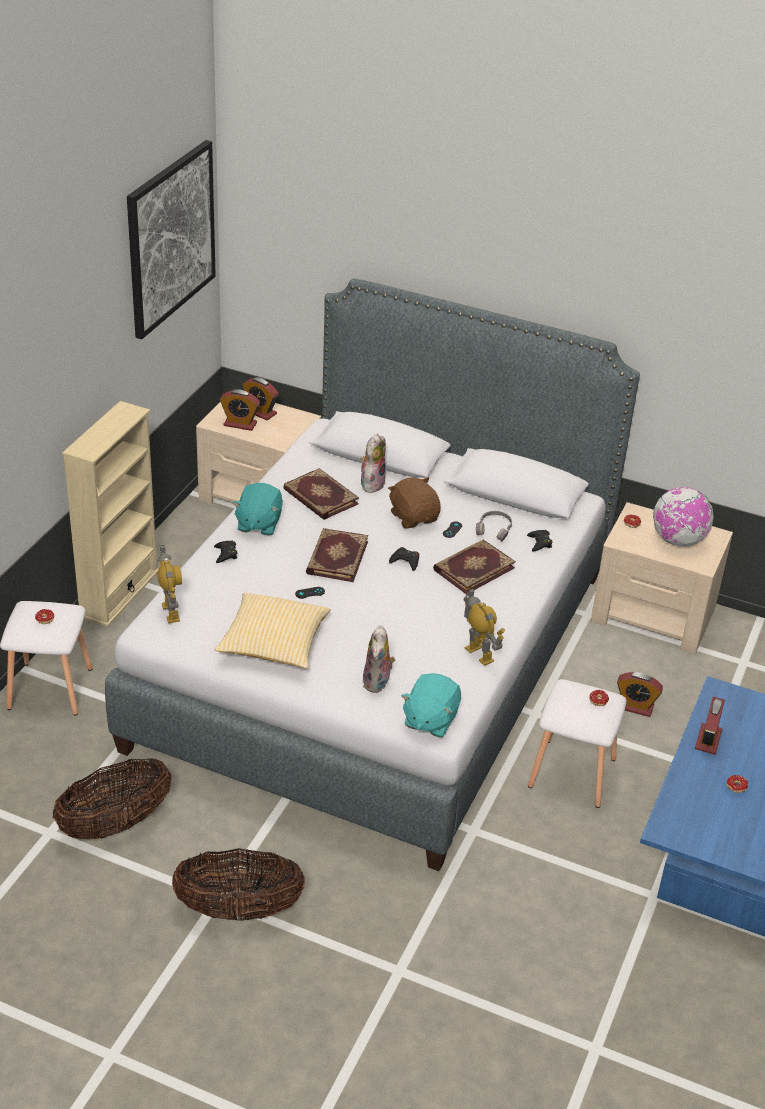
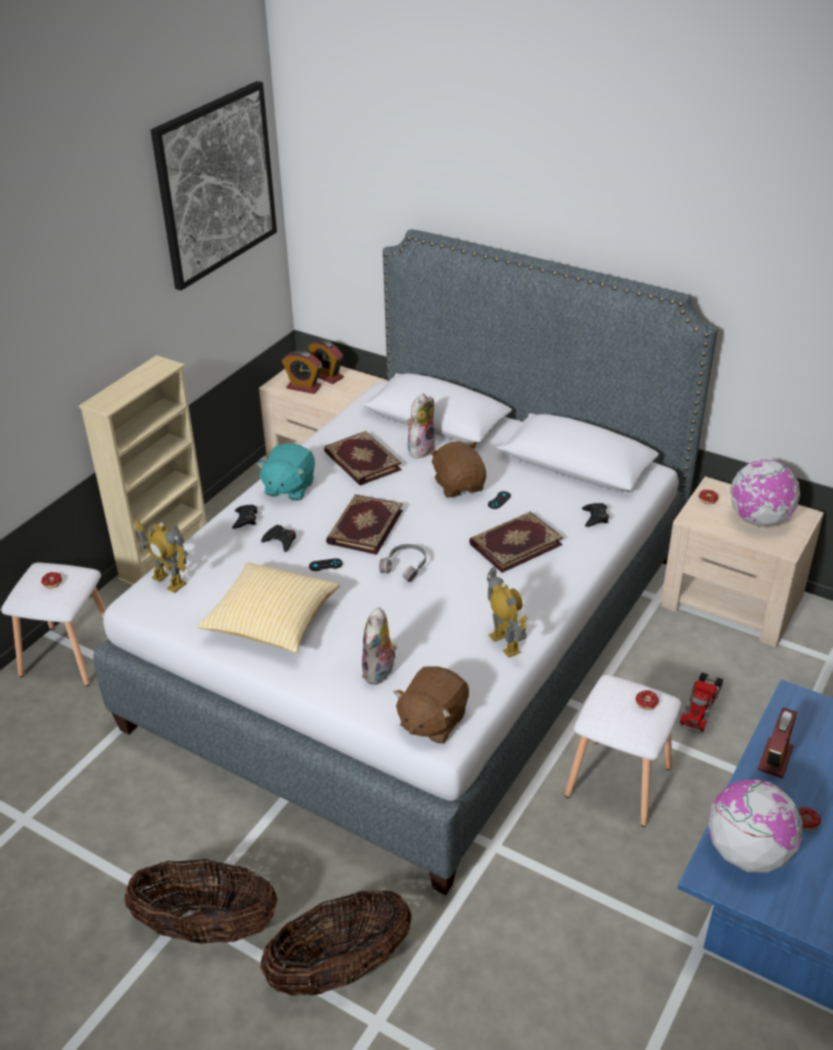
camera: 10 degrees right, 0 degrees up
basket [53,758,172,839] -> basket moved to [261,890,412,996]
toy robot [157,545,182,623] -> toy robot turned 135 degrees clockwise [135,519,188,593]
black game controller [389,547,419,571] -> black game controller moved to [261,525,296,552]
turquoise plush toy [401,673,461,737] -> brown plush toy [394,667,469,744]
grey headphones [476,511,512,541] -> grey headphones moved to [379,544,426,582]
alarm clock [617,672,663,717] -> toy truck [680,672,723,735]
none -> globe [708,779,802,873]

